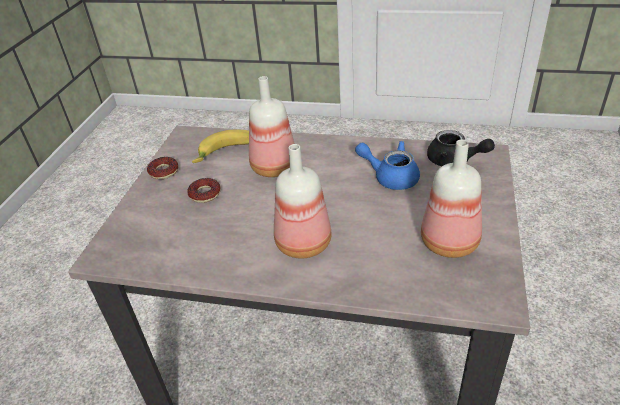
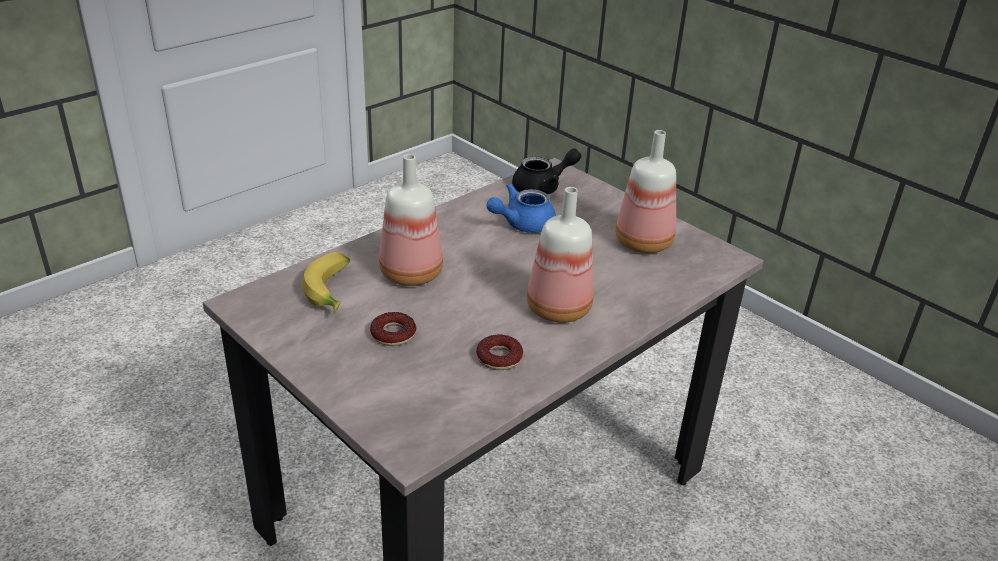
camera: 60 degrees left, 5 degrees down
donut [147,157,178,179] -> donut moved to [476,334,523,370]

